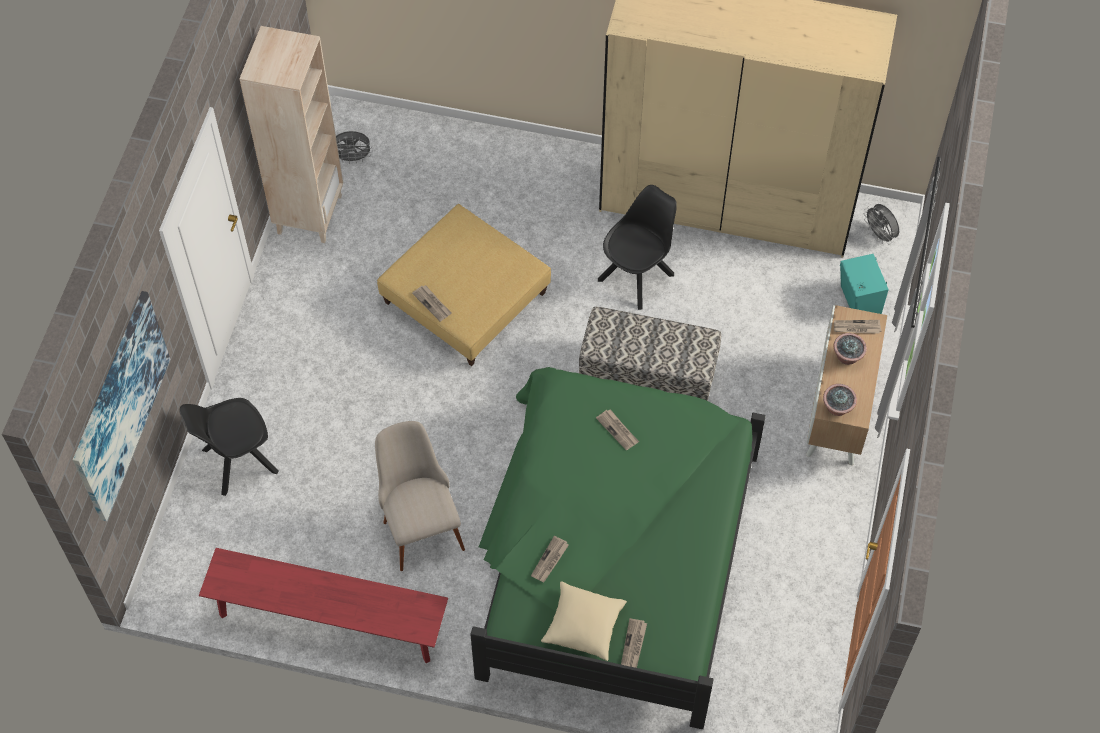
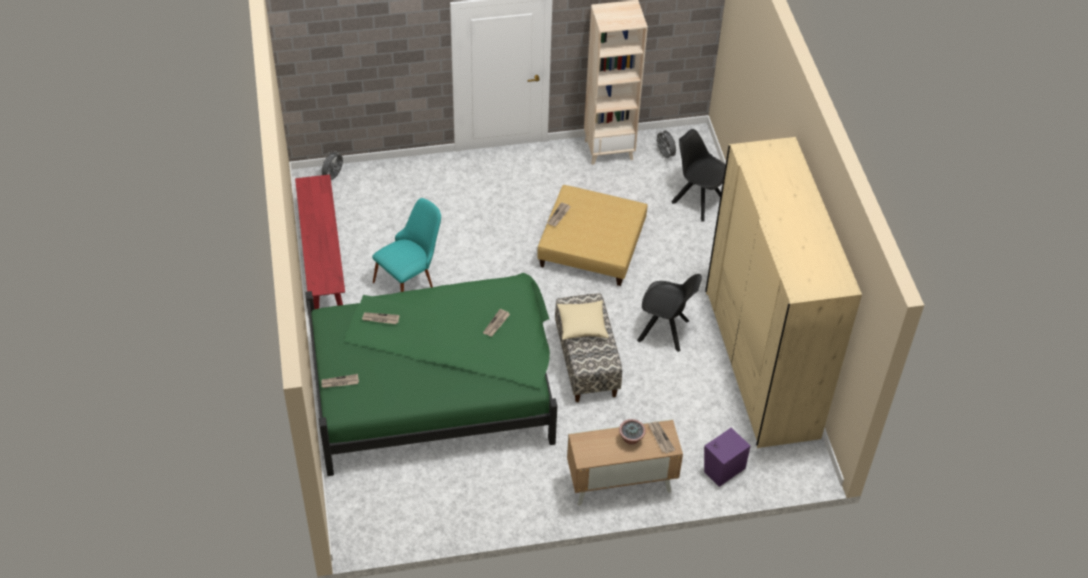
camera: 65 degrees right, 10 degrees down
picture [73,291,170,521] -> none
black chair [180,398,279,496] -> black chair moved to [671,129,725,221]
beige chair [375,421,465,571] -> turquoise chair [372,198,441,292]
beige pillow [541,581,627,661] -> beige pillow moved to [557,300,609,340]
potted plant [823,384,857,416] -> none
turquoise speaker [840,254,889,314] -> purple speaker [704,428,750,487]
grey fan [864,204,899,245] -> grey fan moved to [319,150,343,180]

